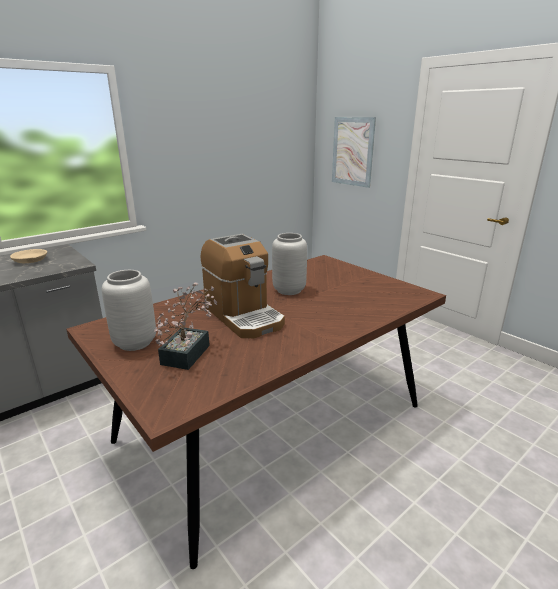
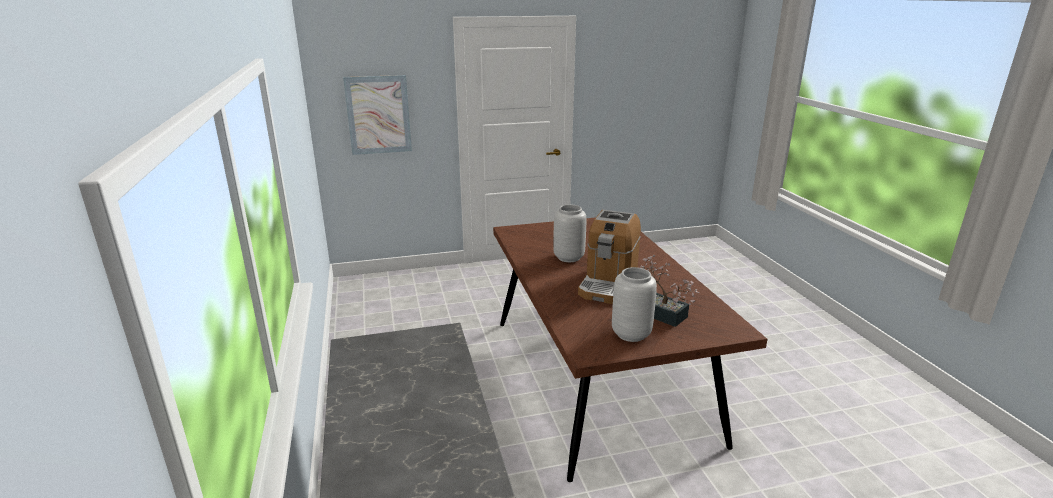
camera: 65 degrees left, 0 degrees up
beige bowl [10,249,47,263] -> none
coffee machine [201,234,285,338] -> coffee machine turned 120 degrees clockwise [578,210,641,304]

